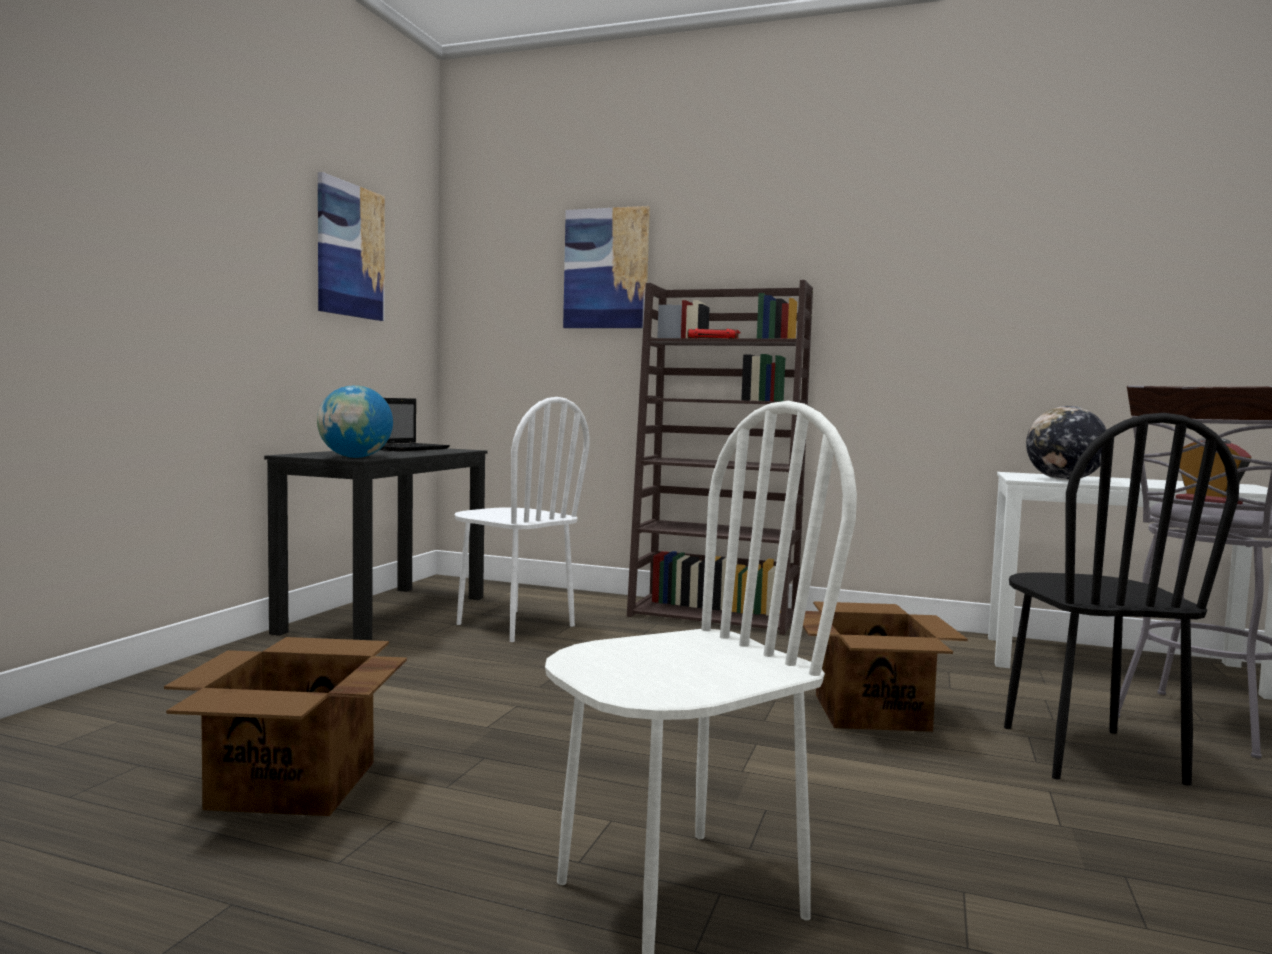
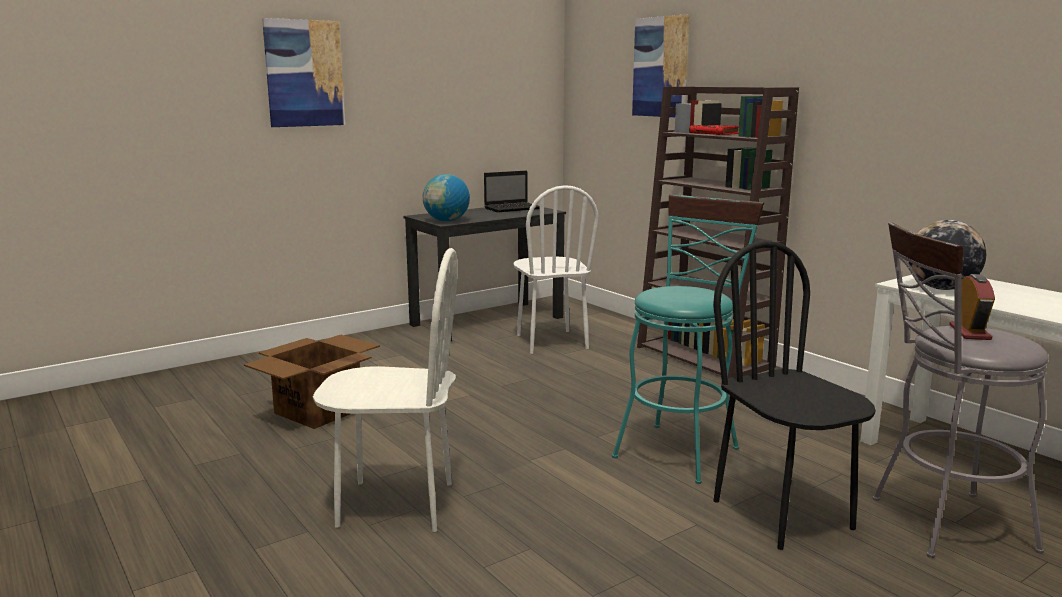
camera: 35 degrees right, 10 degrees up
picture [318,172,385,321] -> picture moved to [262,18,345,127]
cardboard box [793,601,968,732] -> turquoise stool [612,194,764,484]
black chair [1004,413,1240,786] -> black chair turned 120 degrees clockwise [713,241,876,550]

